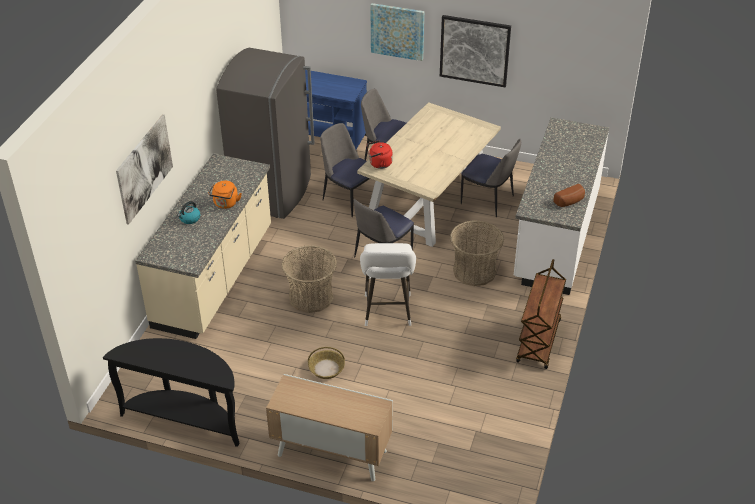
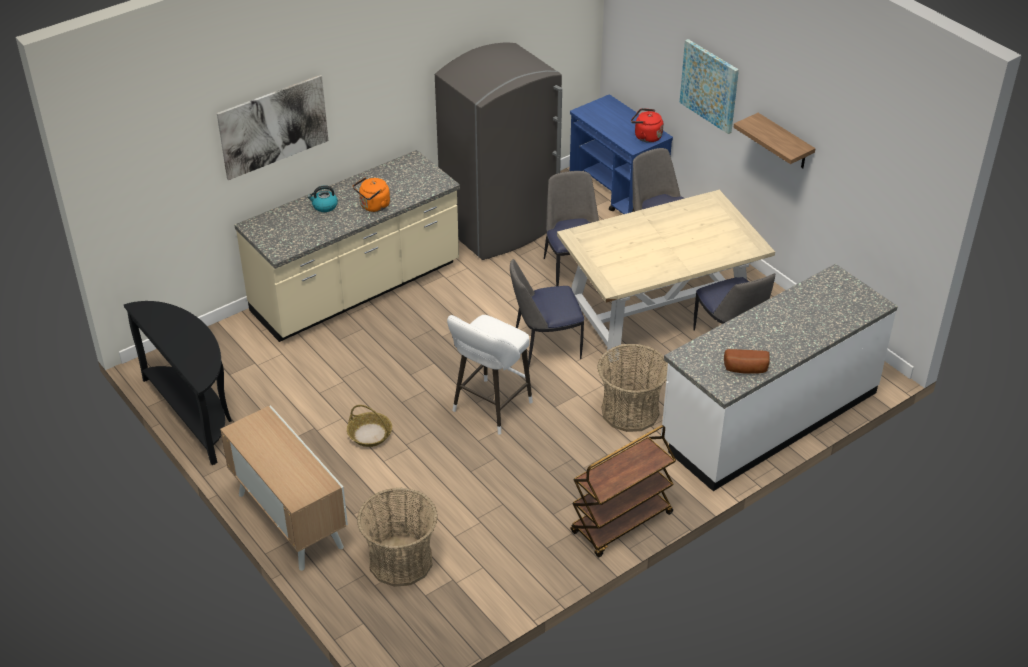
camera: 35 degrees right, 0 degrees up
basket [281,245,337,313] -> basket moved to [357,488,438,587]
red kettle [367,140,393,169] -> red kettle moved to [631,108,663,143]
picture [440,15,511,87] -> shelf [734,113,816,168]

